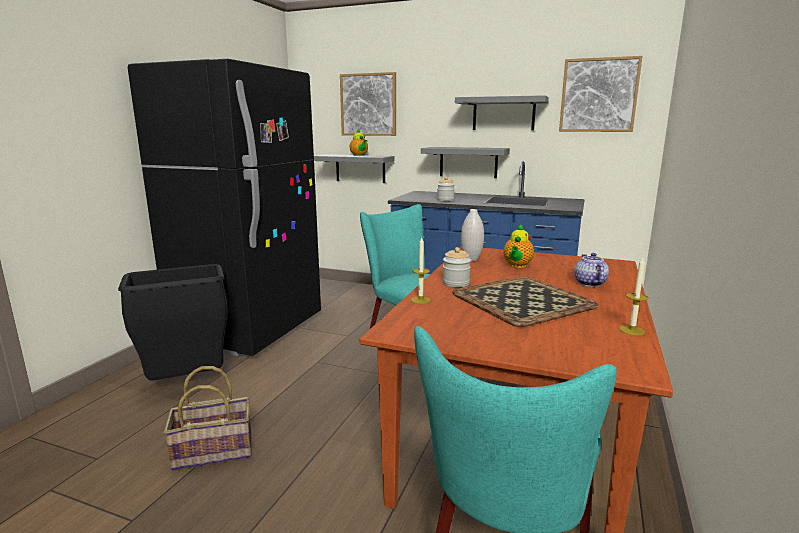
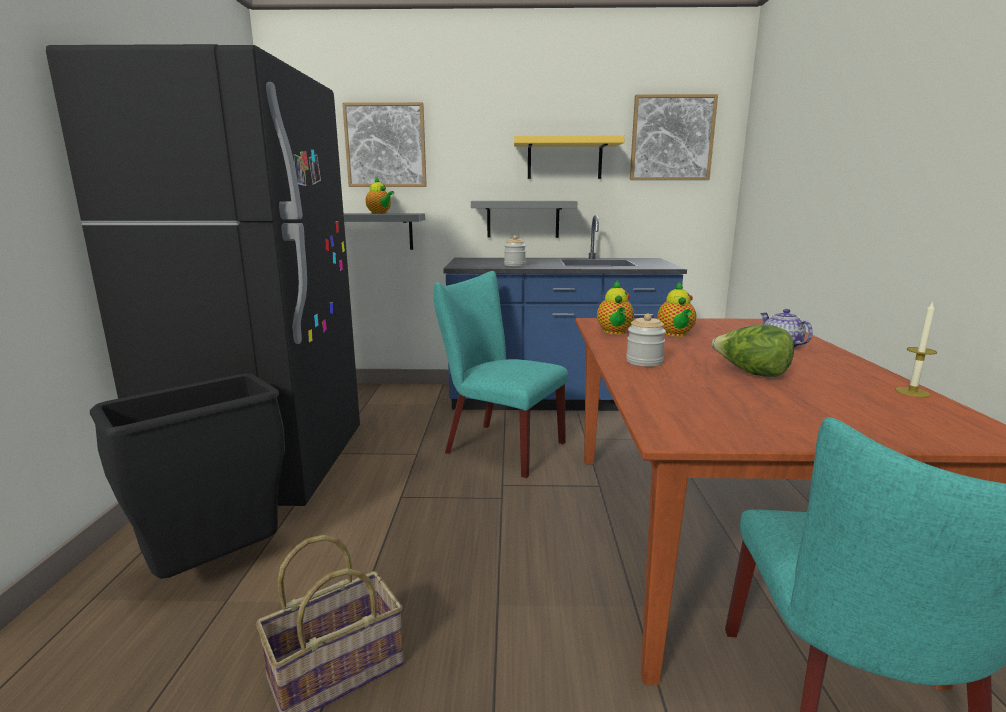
camera: 20 degrees left, 0 degrees up
candle [411,238,431,304] -> none
tray [453,276,598,327] -> lettuce [712,324,794,377]
grey shelf [455,95,549,130] -> yellow shelf [514,135,625,179]
white vase [461,209,484,261] -> teapot [597,280,634,334]

